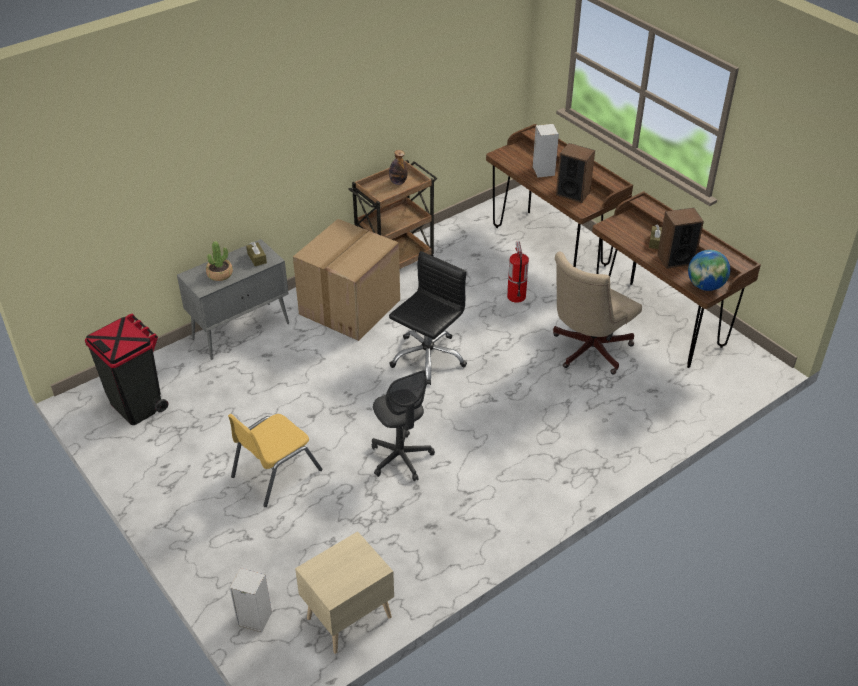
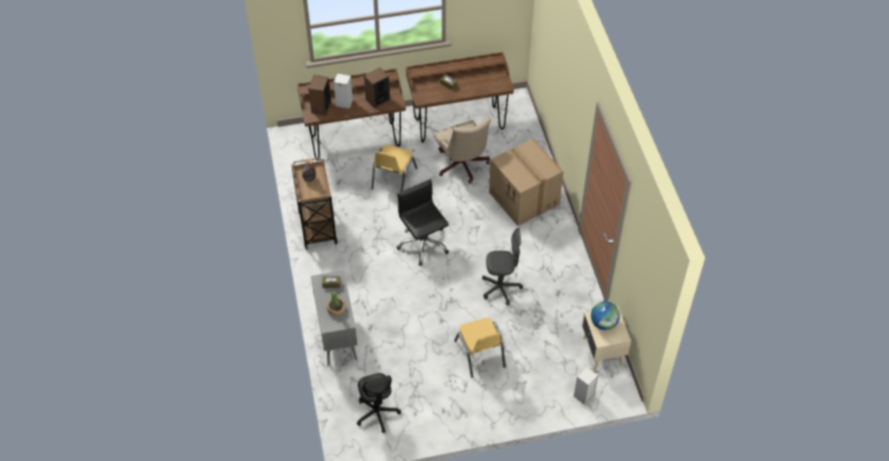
camera: 65 degrees left, 10 degrees up
black trash can [85,314,168,425] -> black office chair [357,373,401,433]
cardboard box [293,219,400,341] -> cardboard box moved to [489,139,564,226]
fire extinguisher [507,242,529,303] -> yellow chair [371,145,417,191]
speaker [657,208,704,269] -> speaker moved to [308,75,331,115]
globe [688,250,730,291] -> globe moved to [591,301,620,330]

